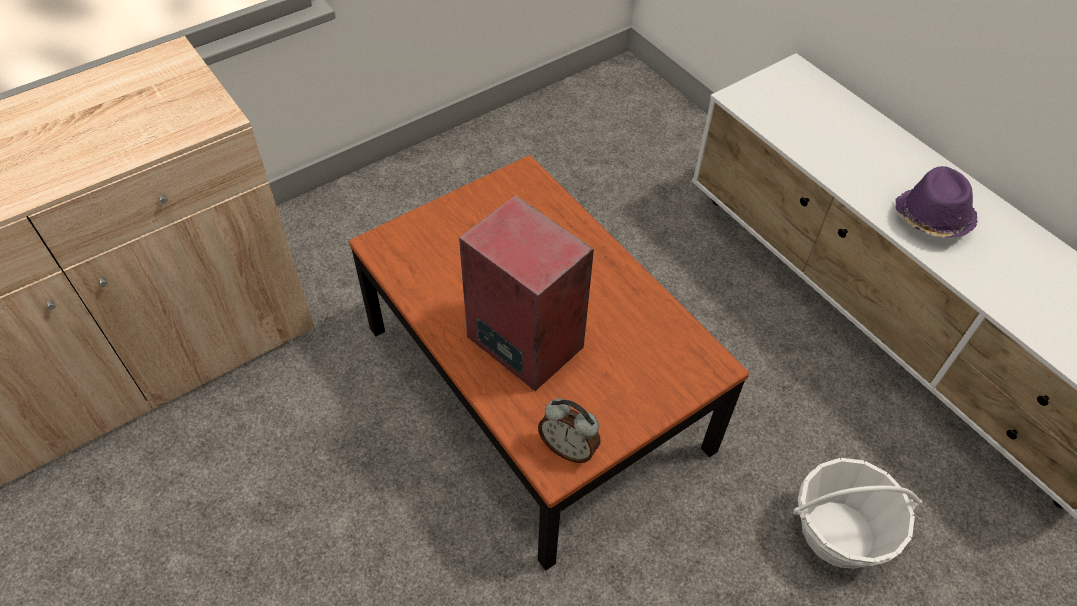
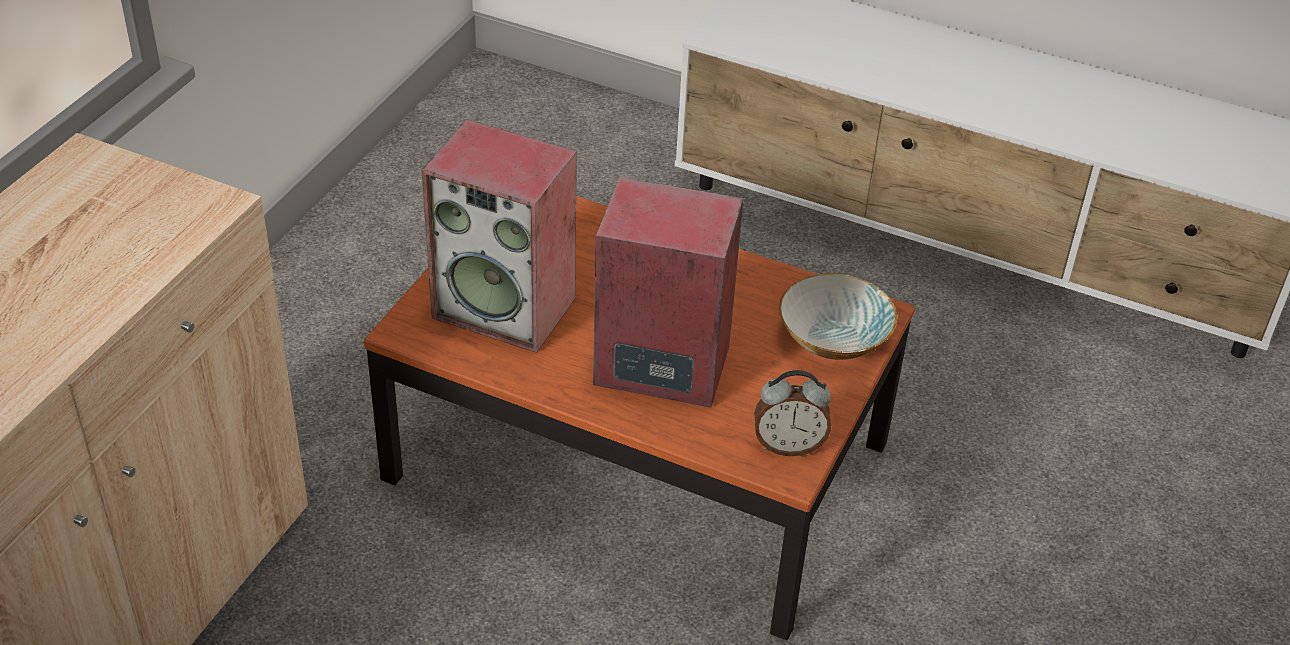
camera: 30 degrees left, 10 degrees down
basket [793,458,922,569] -> none
purple hat [896,166,978,238] -> none
none -> speaker [422,119,577,353]
none -> bowl [779,273,897,360]

